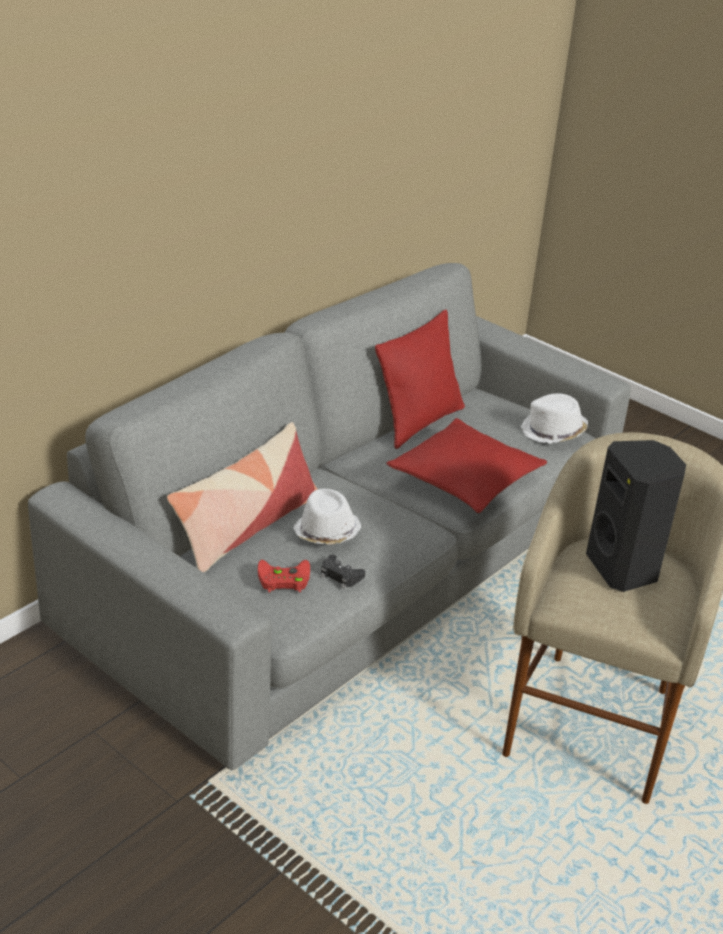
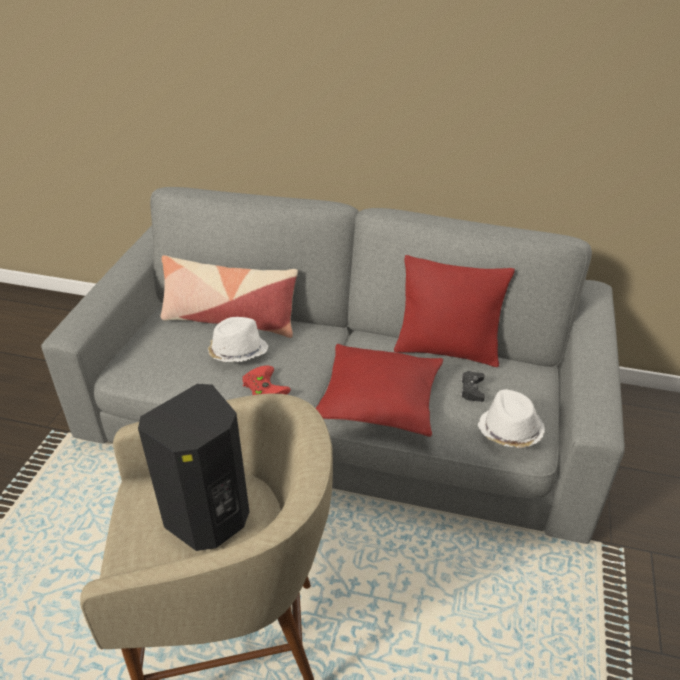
camera: 65 degrees right, 5 degrees up
red game controller [258,560,310,592] -> red game controller moved to [242,365,291,395]
black game controller [321,555,365,589] -> black game controller moved to [460,371,485,402]

